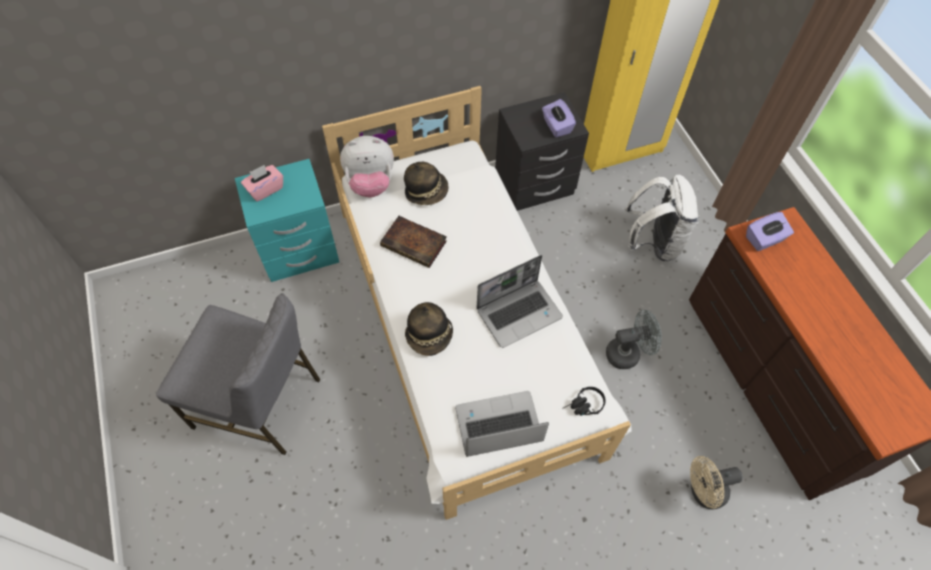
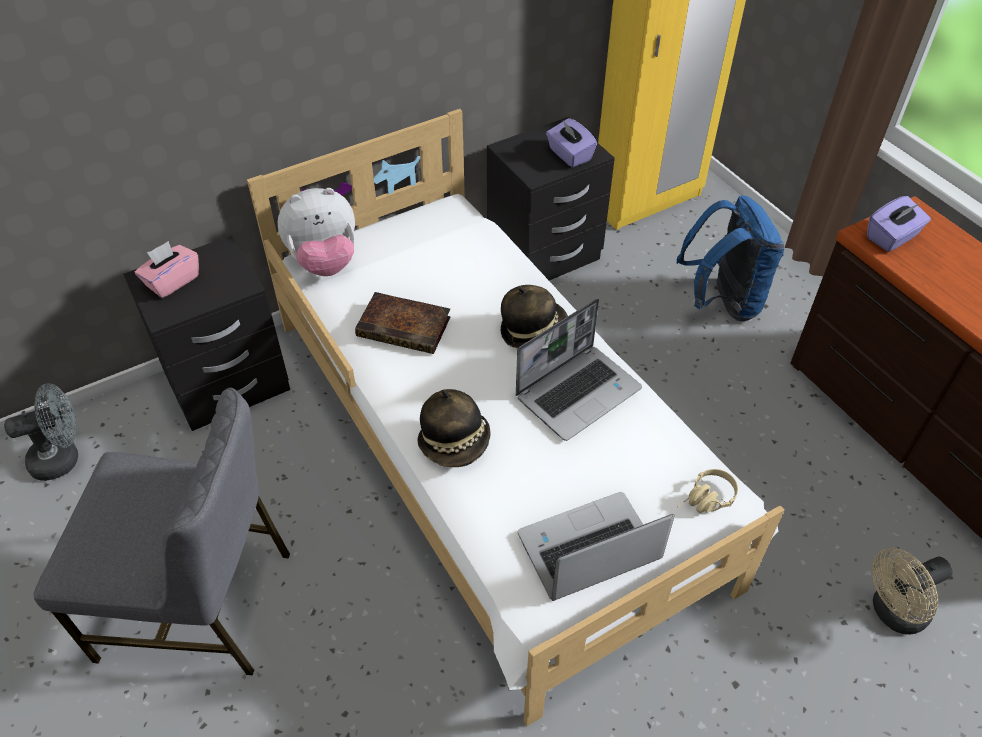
camera: 10 degrees left, 10 degrees down
turquoise nightstand [235,159,339,282] -> black nightstand [123,236,290,431]
hat [404,162,449,205] -> hat moved to [500,285,568,349]
black headphones [562,387,606,416] -> beige headphones [677,469,738,513]
grey fan [606,310,662,369] -> grey fan moved to [4,383,78,481]
white backpack [625,175,699,262] -> blue backpack [677,195,784,321]

